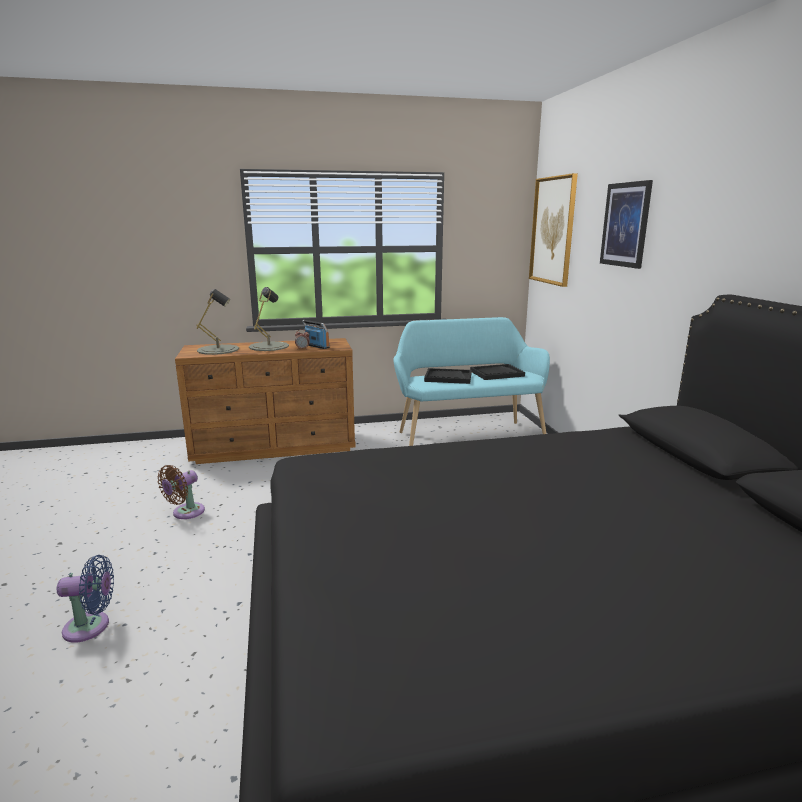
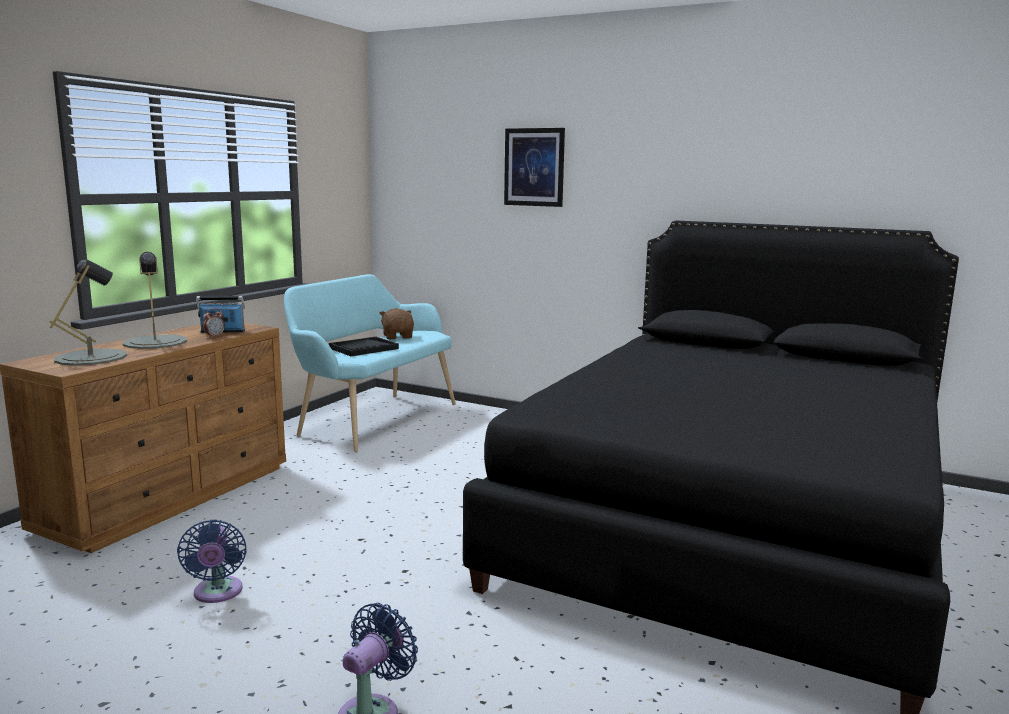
camera: 50 degrees left, 5 degrees down
brown fan [157,465,205,519] -> blue fan [177,520,247,603]
black tray [470,364,525,380] -> brown plush toy [380,308,414,339]
picture [529,173,578,287] -> none

